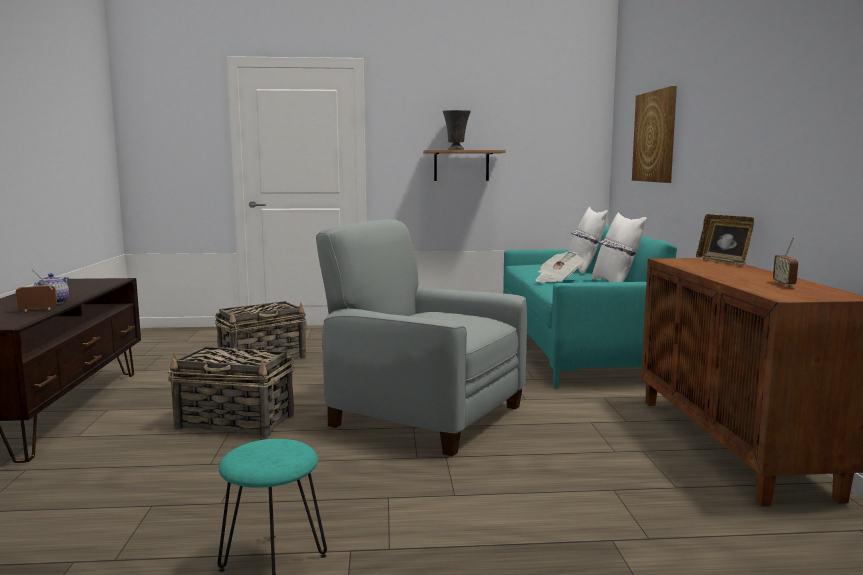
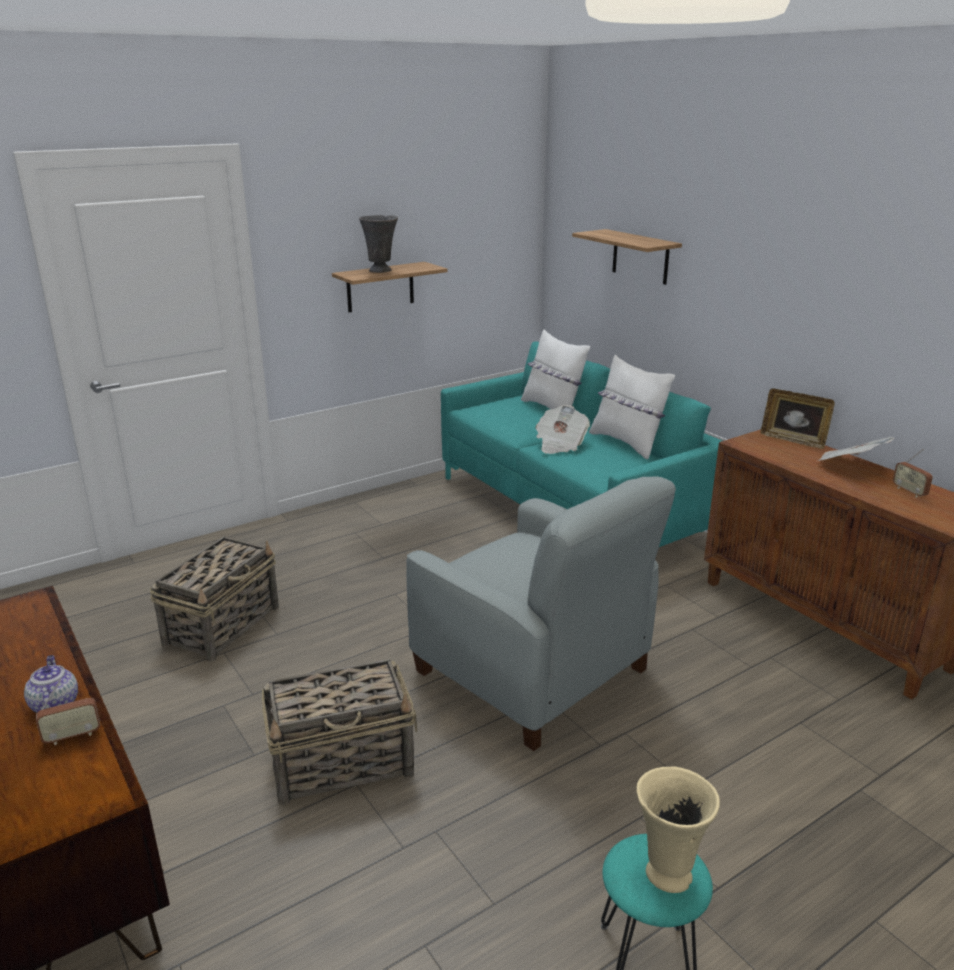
camera: 30 degrees left, 15 degrees up
radio [16,270,57,312] -> radio turned 150 degrees counterclockwise [36,679,100,745]
grey armchair [316,219,527,457] -> grey armchair turned 135 degrees counterclockwise [406,476,676,751]
picture [632,86,677,183] -> shelf [572,229,682,285]
none -> beige vase [636,766,720,893]
none -> newspaper [818,437,894,461]

